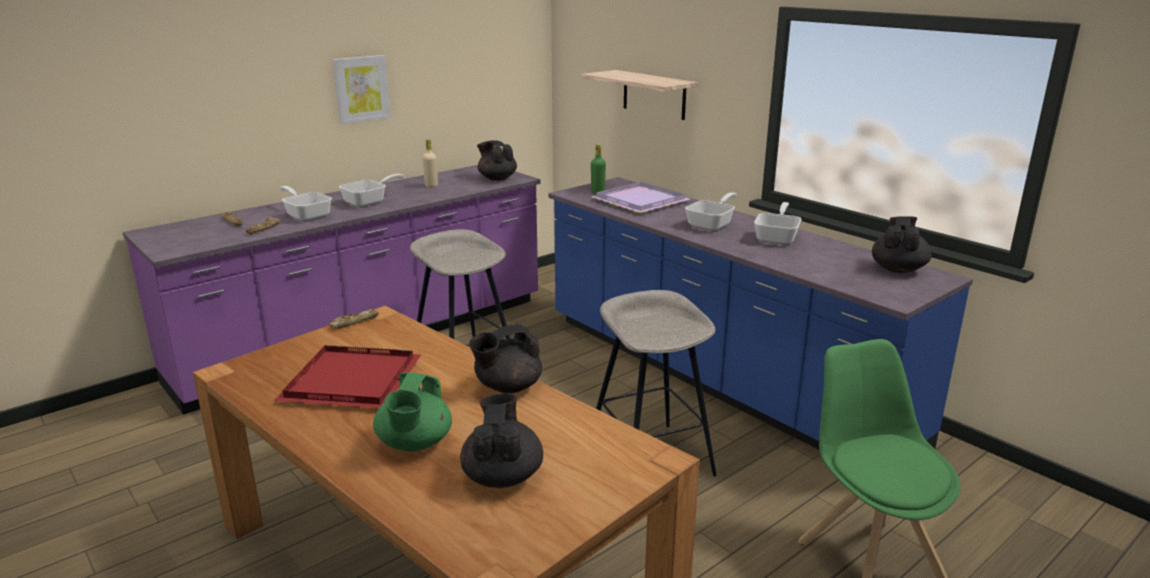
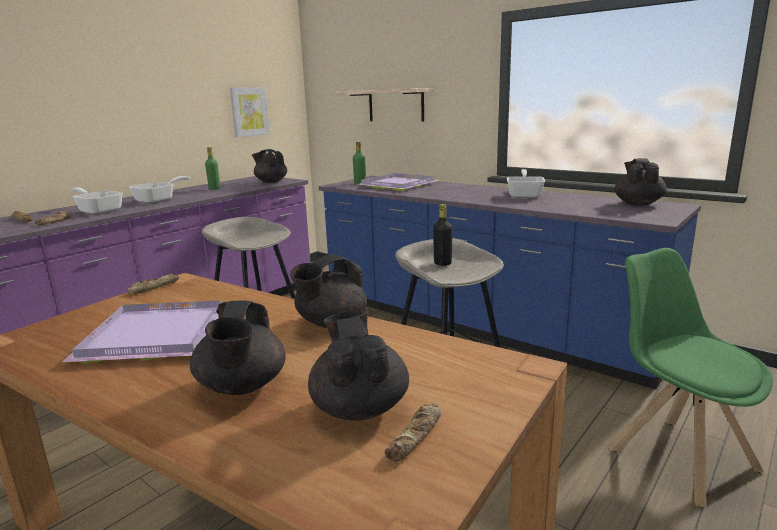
camera: 10 degrees left, 5 degrees down
red tray [274,345,421,408] -> purple tray [62,300,222,364]
picture [333,55,391,124] -> picture moved to [230,87,270,137]
green teapot [373,372,452,451] -> black teapot [190,300,285,395]
beige bottle [422,139,438,188] -> green bottle [205,147,220,190]
frying pan [685,192,737,231] -> none
none -> bread [385,403,441,462]
none -> black bottle [433,204,453,266]

